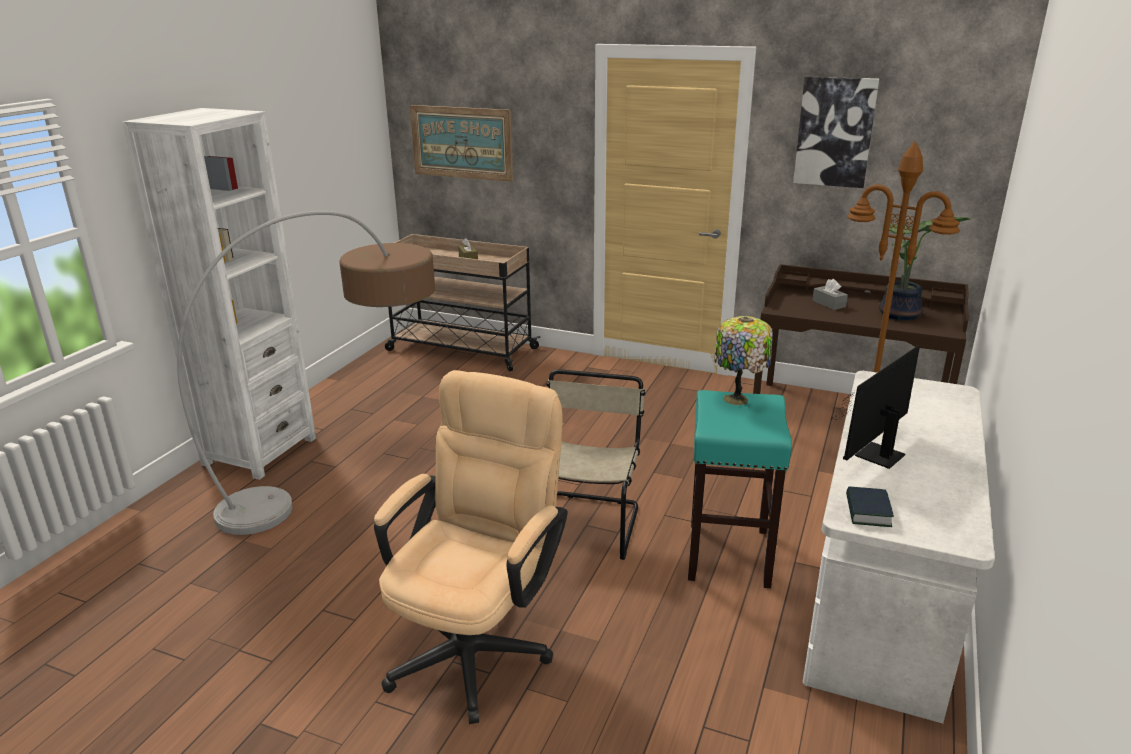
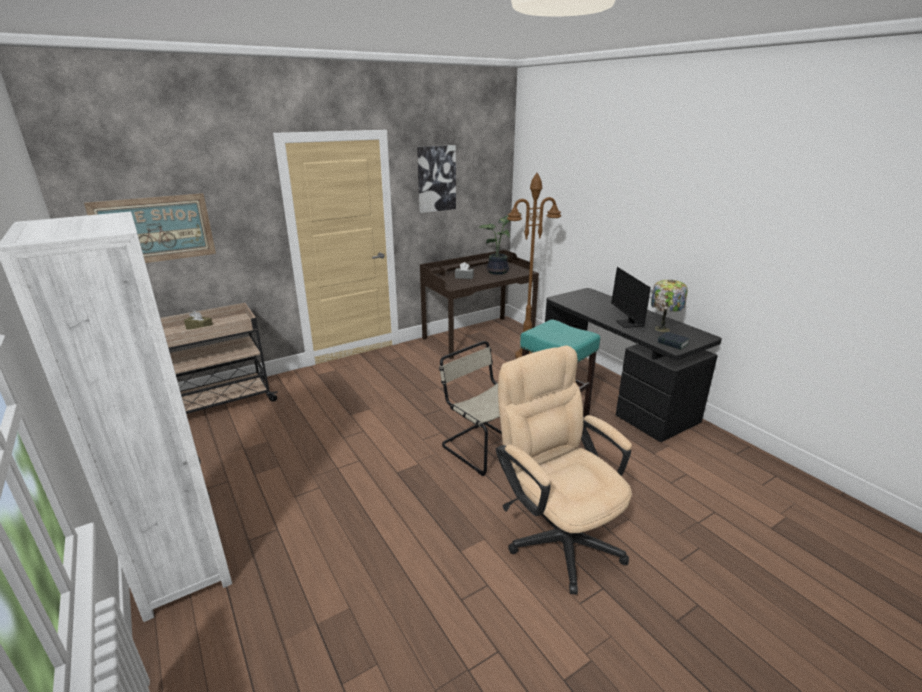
camera: 55 degrees left, 0 degrees up
floor lamp [177,211,435,535] -> none
table lamp [714,316,773,405] -> table lamp moved to [651,280,688,332]
white desk [803,371,995,724] -> black desk [545,288,722,442]

